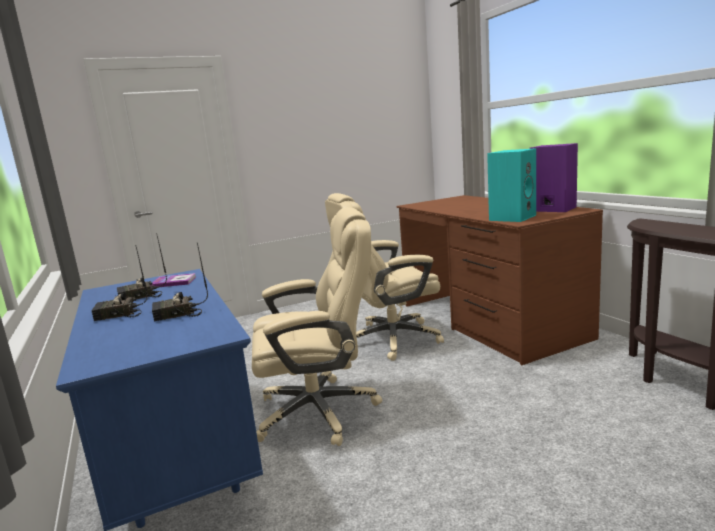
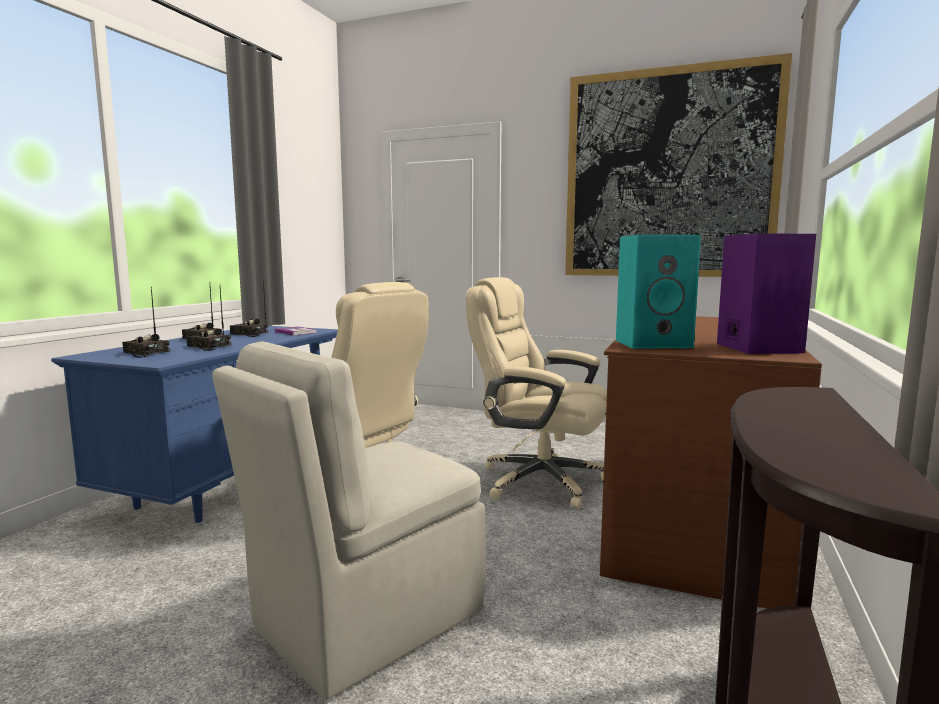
camera: 45 degrees right, 5 degrees down
none -> radio [122,287,170,358]
none -> beige chair [212,341,486,700]
none -> picture [565,53,792,277]

